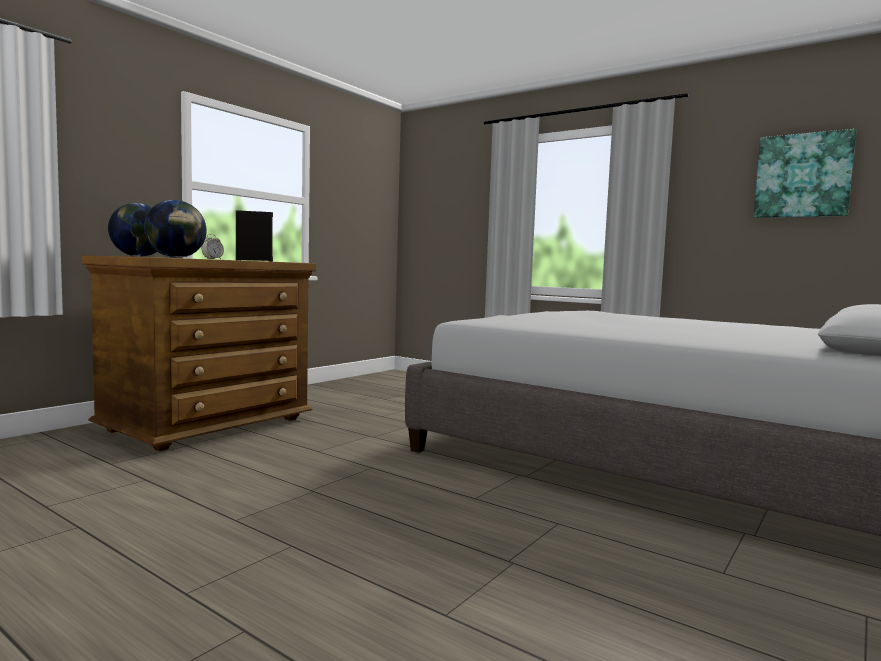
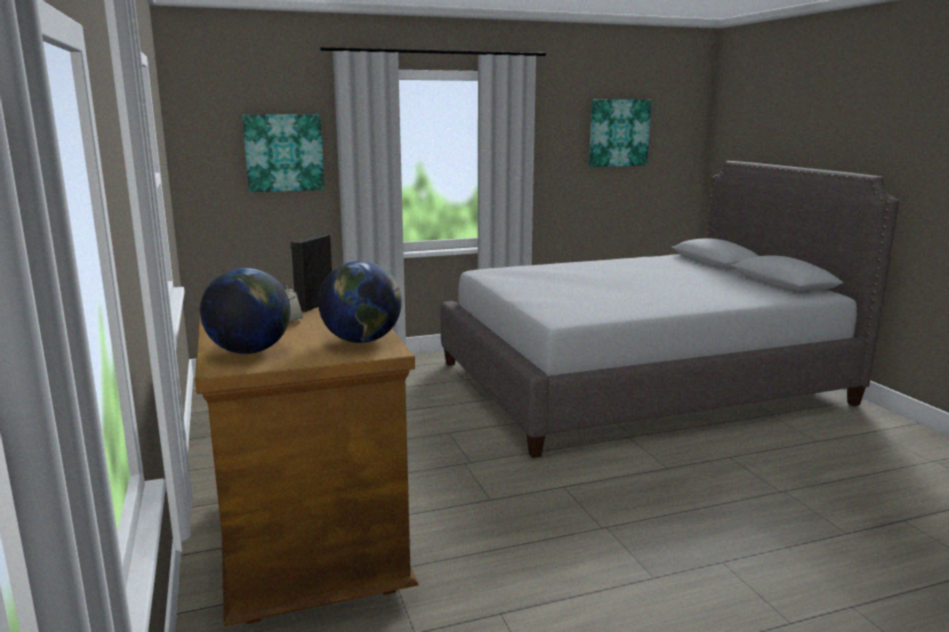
camera: 55 degrees left, 10 degrees up
none -> picture [242,114,325,192]

